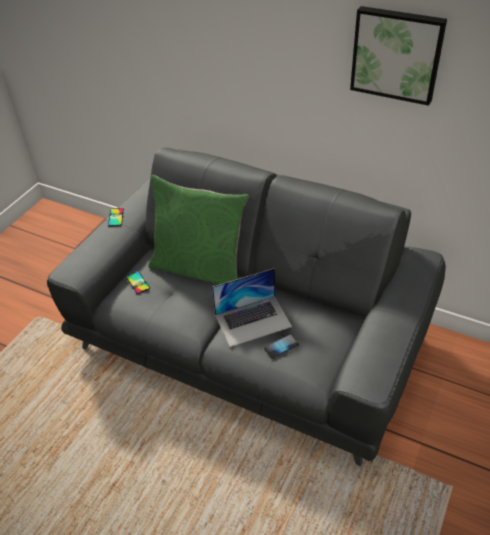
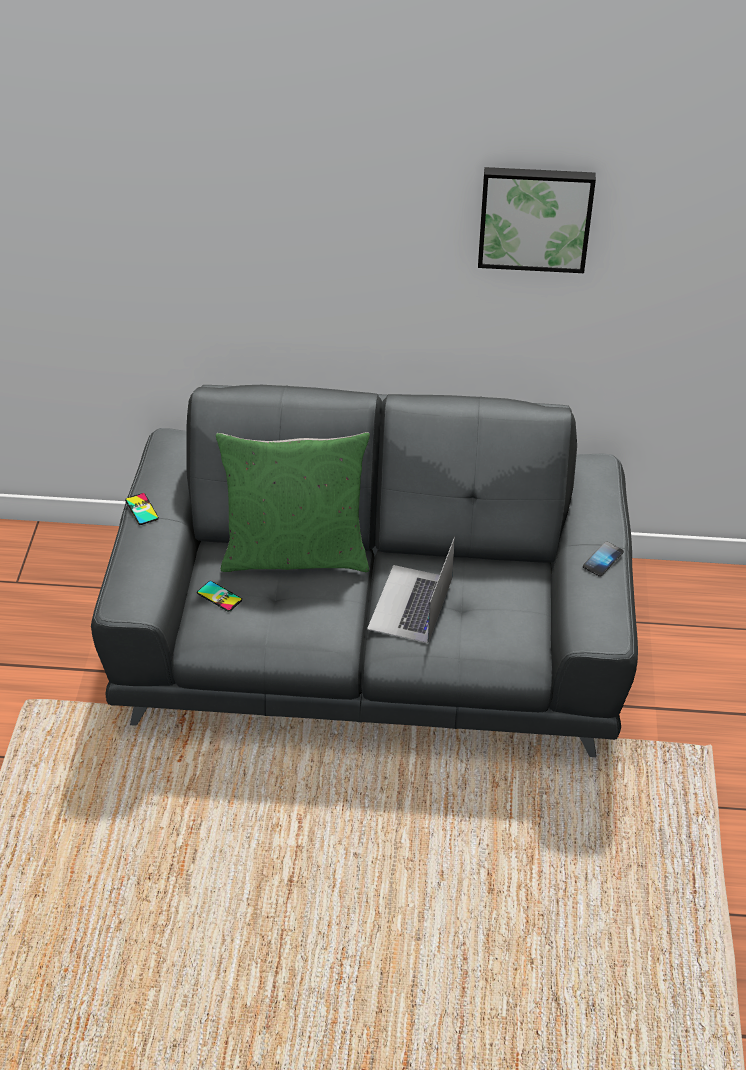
camera: 25 degrees left, 0 degrees up
laptop [212,268,292,347] -> laptop turned 150 degrees clockwise [367,537,455,643]
phone [264,335,299,359] -> phone moved to [583,541,624,577]

